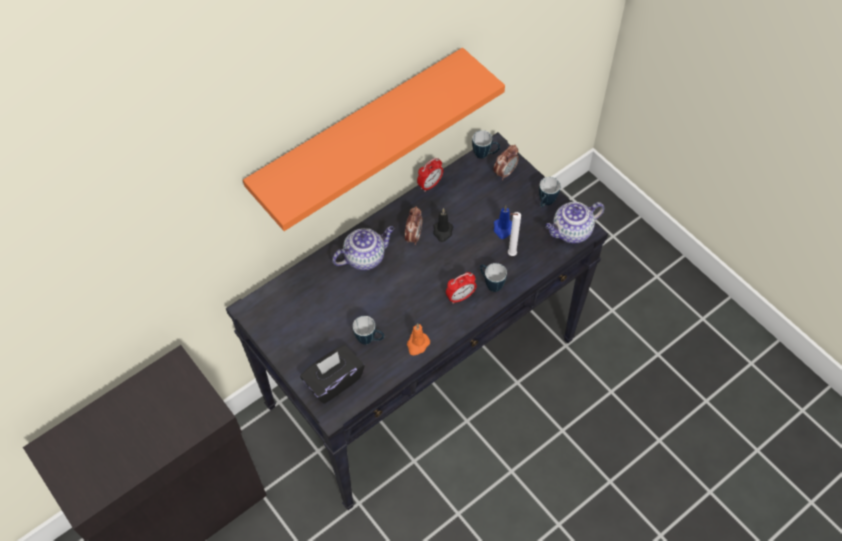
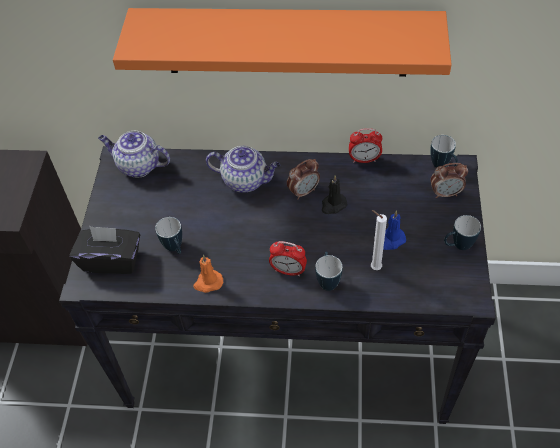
camera: 45 degrees right, 5 degrees down
teapot [545,202,604,243] -> teapot moved to [98,131,170,177]

